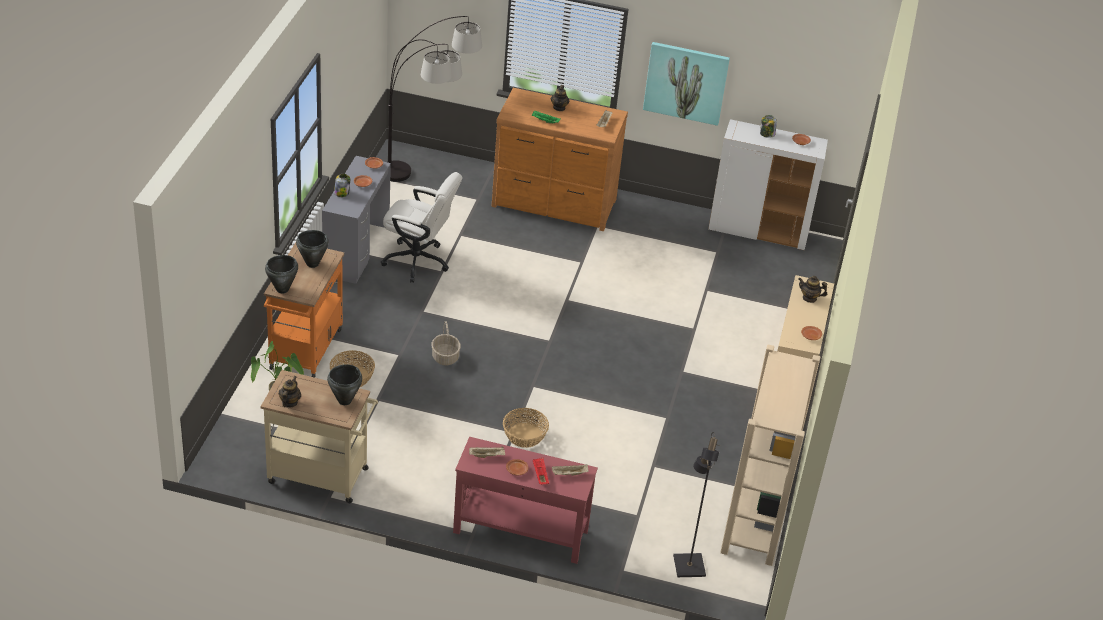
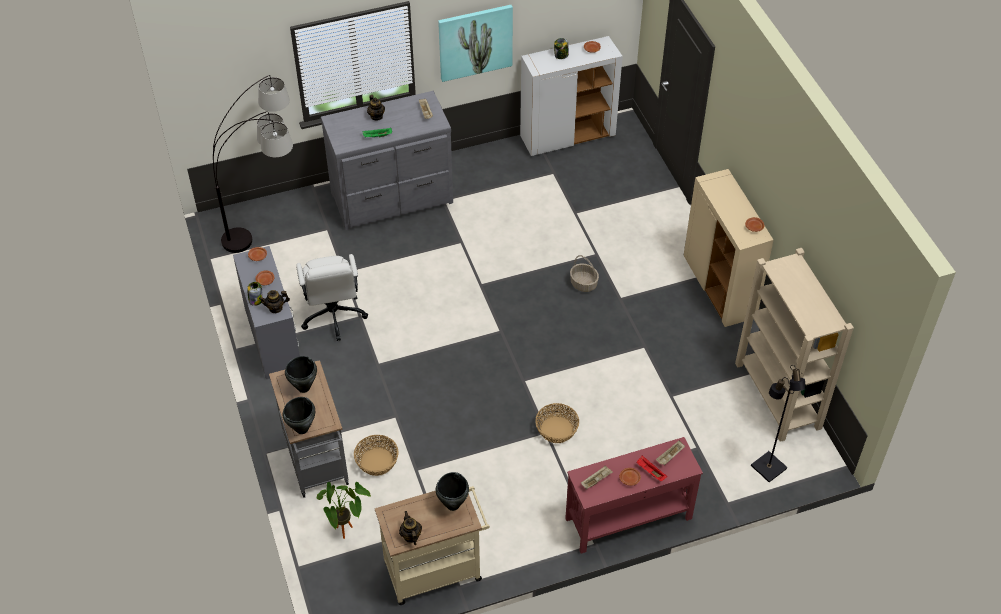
camera: 30 degrees left, 10 degrees up
orange cart [264,242,344,378] -> grey cart [269,360,349,498]
white office chair [381,172,462,283] -> white office chair turned 90 degrees clockwise [296,254,368,341]
basket [432,321,461,365] -> basket moved to [570,255,599,292]
brown dresser [492,88,628,231] -> grey dresser [321,91,453,230]
teapot [798,276,827,303] -> teapot moved to [259,290,290,313]

